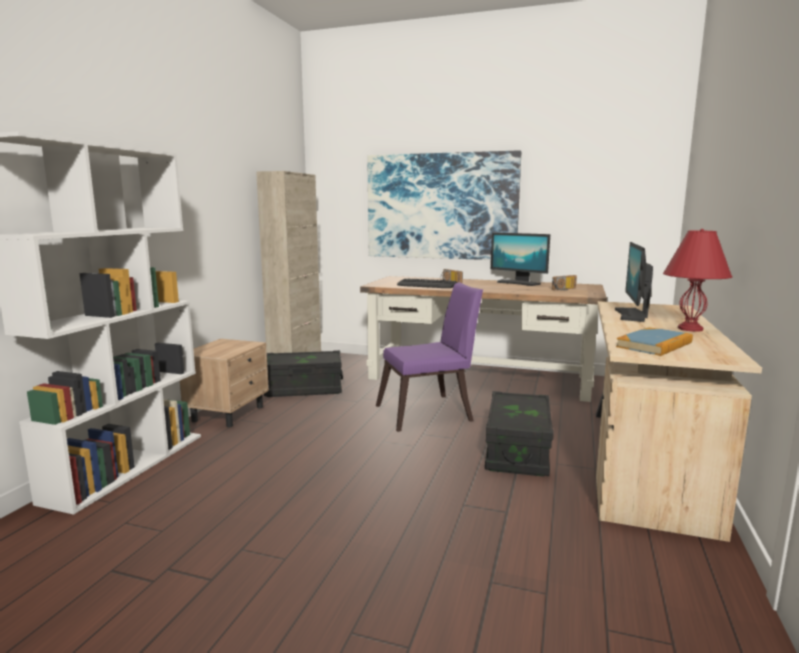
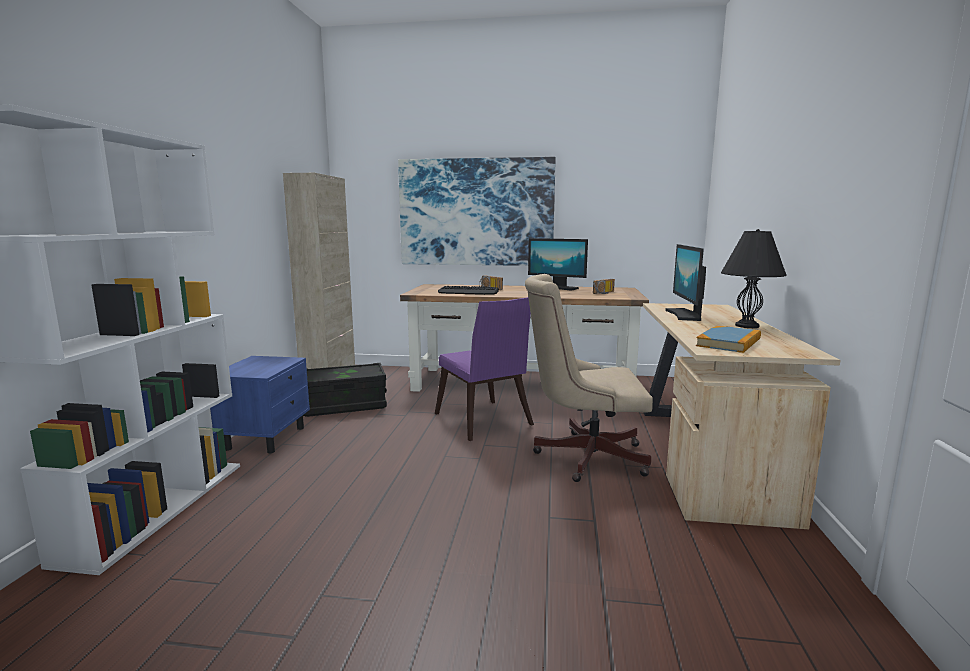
camera: 10 degrees left, 0 degrees up
beige nightstand [180,339,269,428] -> blue nightstand [210,356,310,454]
purple chair [376,282,483,432] -> purple chair turned 90 degrees clockwise [435,297,534,441]
black storage box [485,391,554,477] -> beige office chair [525,274,653,482]
red table lamp [663,229,733,332] -> black table lamp [721,229,787,328]

